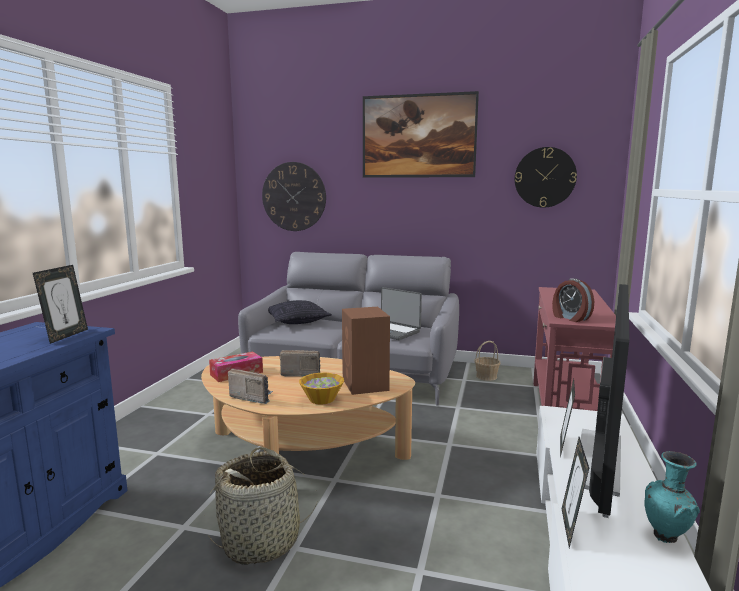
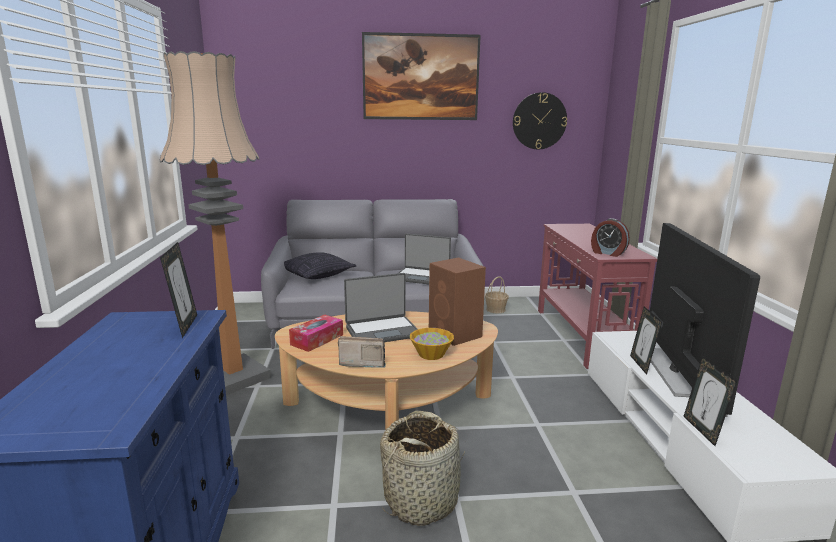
camera: 20 degrees left, 5 degrees up
wall clock [262,162,326,231] -> none
radio [280,350,320,377] -> laptop [344,273,417,342]
turquoise vase [645,451,700,543] -> none
none -> floor lamp [160,51,271,395]

